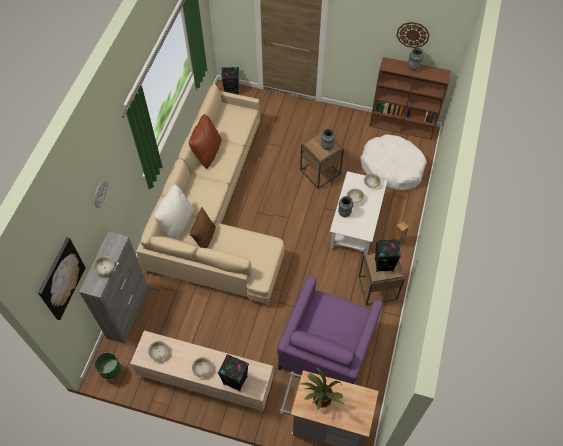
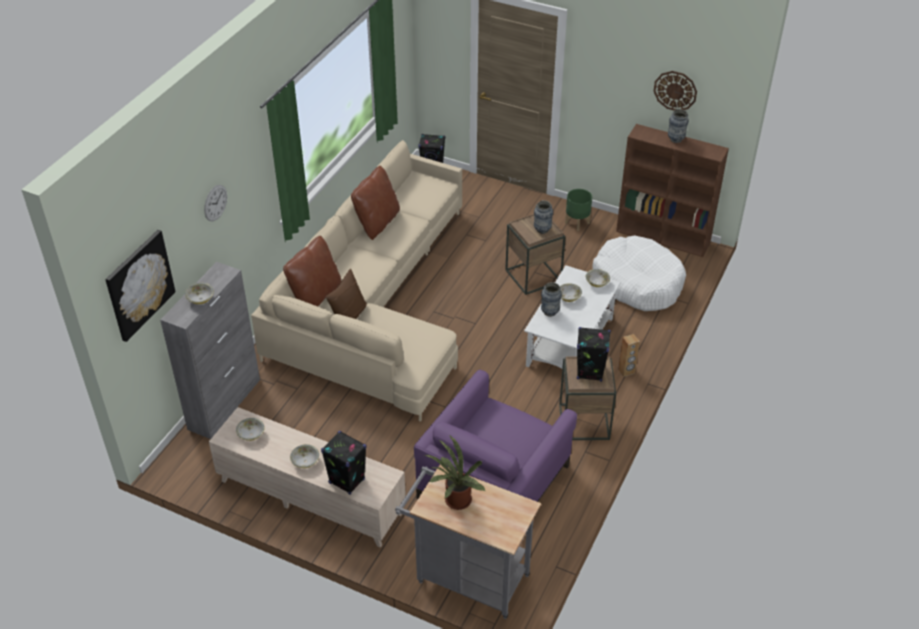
camera: 10 degrees right, 15 degrees down
green planter [95,352,123,383] -> green planter moved to [565,189,592,231]
white pillow [154,184,194,239] -> brown pillow [283,236,341,306]

